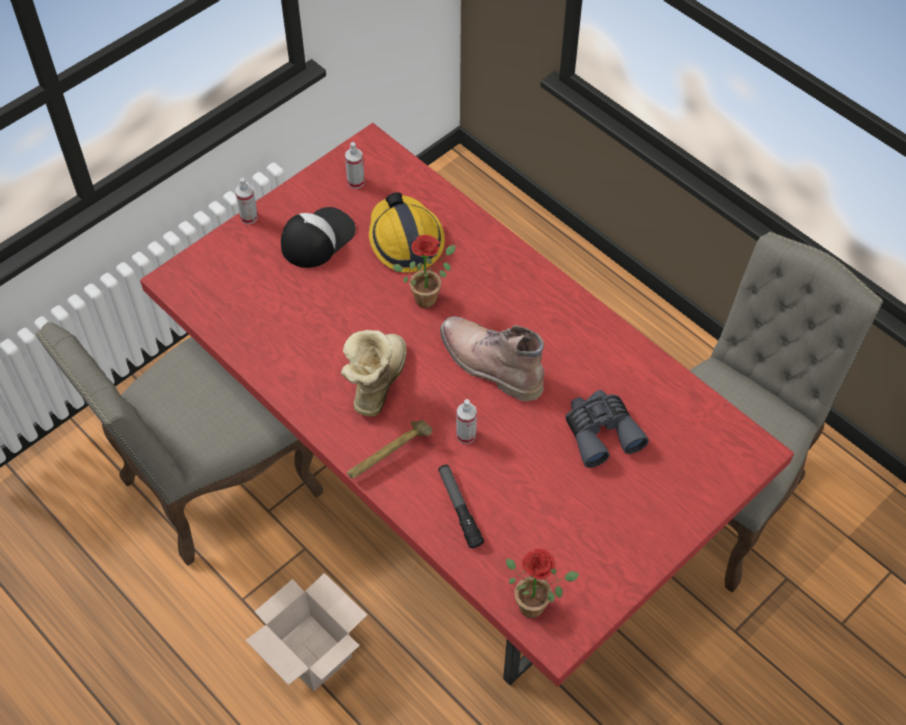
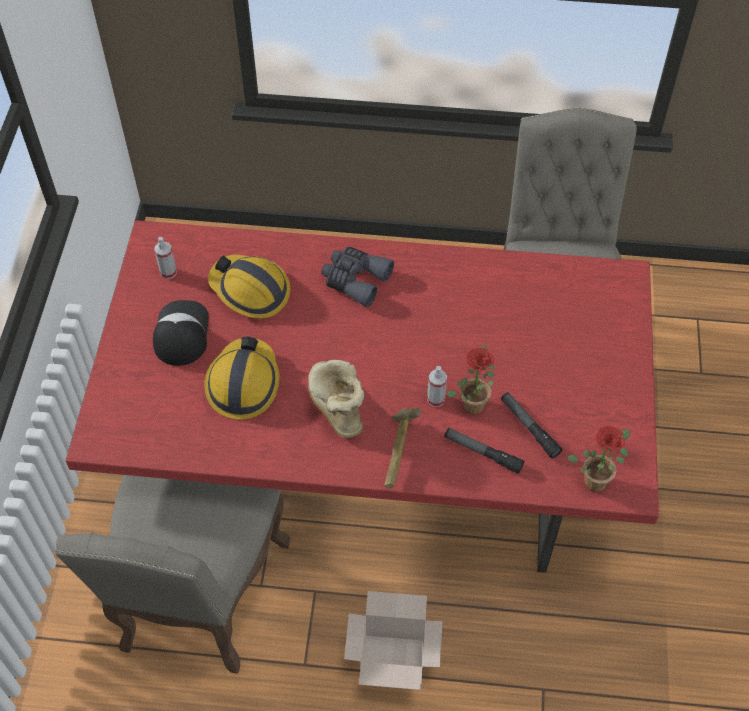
camera: 40 degrees left, 0 degrees up
spray bottle [235,178,258,224] -> none
potted plant [392,235,456,308] -> potted plant moved to [447,344,495,415]
brown boot [440,316,544,401] -> none
grey binoculars [565,390,649,468] -> grey binoculars moved to [321,247,394,307]
none -> hard hat [204,337,280,420]
none -> flashlight [501,392,562,459]

